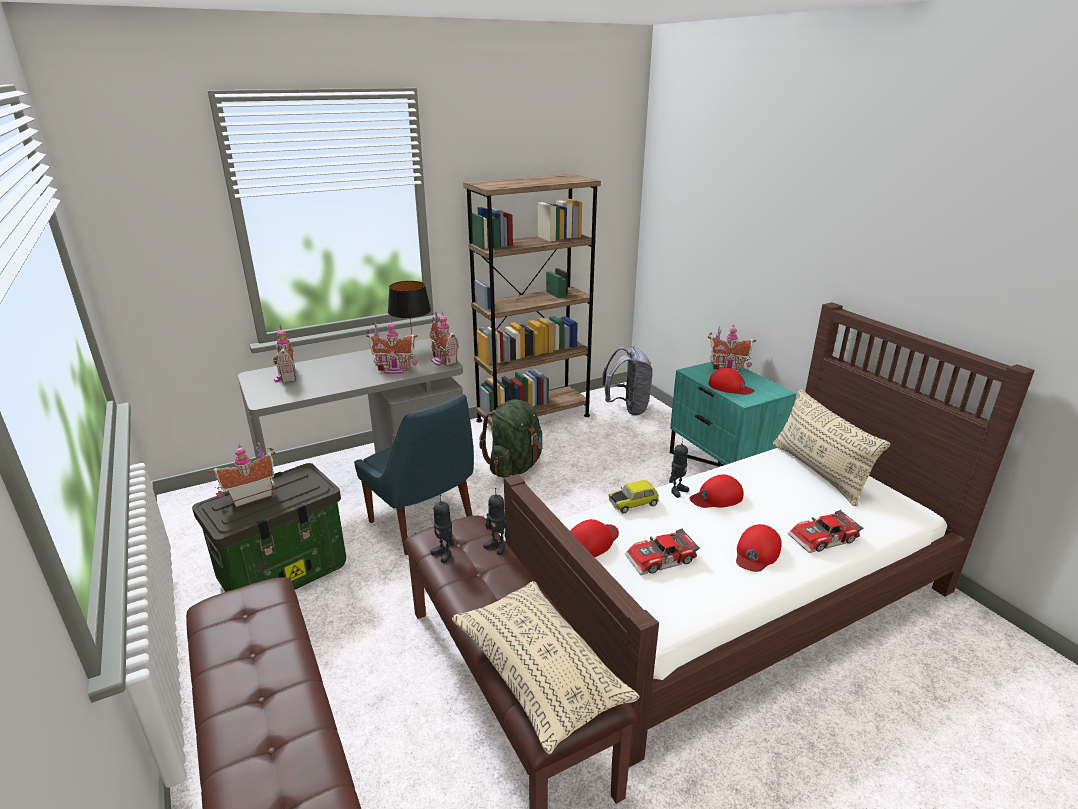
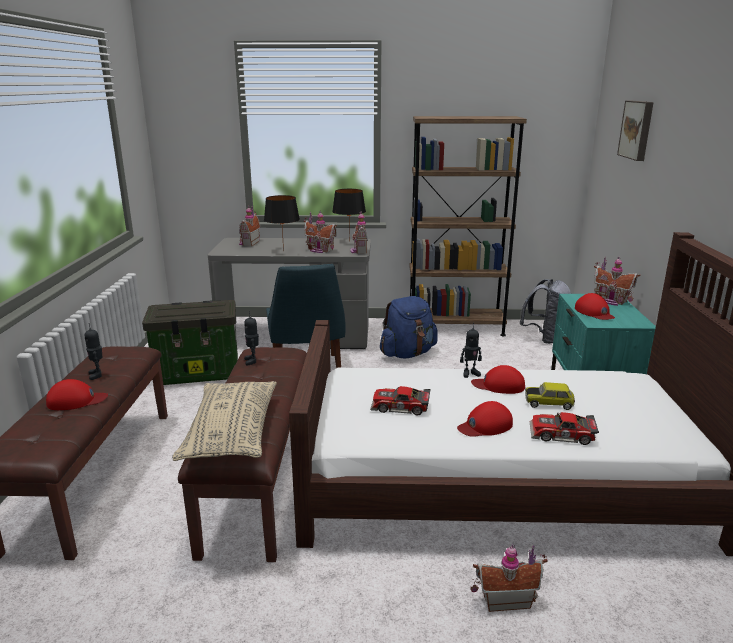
camera: 30 degrees right, 5 degrees down
toy house [209,442,275,507] -> toy house moved to [471,544,547,612]
green backpack [479,399,543,478] -> blue backpack [380,296,438,358]
toy robot [483,488,510,555] -> toy robot moved to [85,323,102,380]
red cap [570,519,619,557] -> red cap moved to [46,379,108,410]
toy car [608,480,659,514] -> toy car moved to [525,382,575,410]
beige pillow [773,389,890,506] -> none
none -> black table lamp [264,195,300,251]
none -> picture [617,101,654,161]

